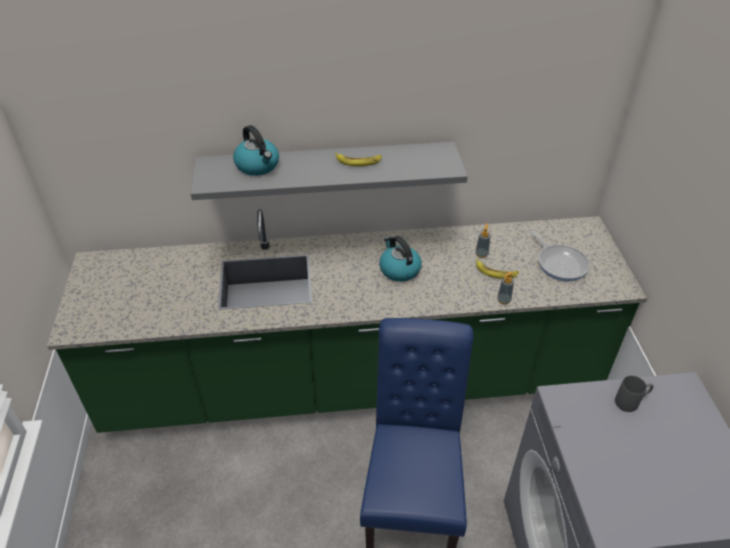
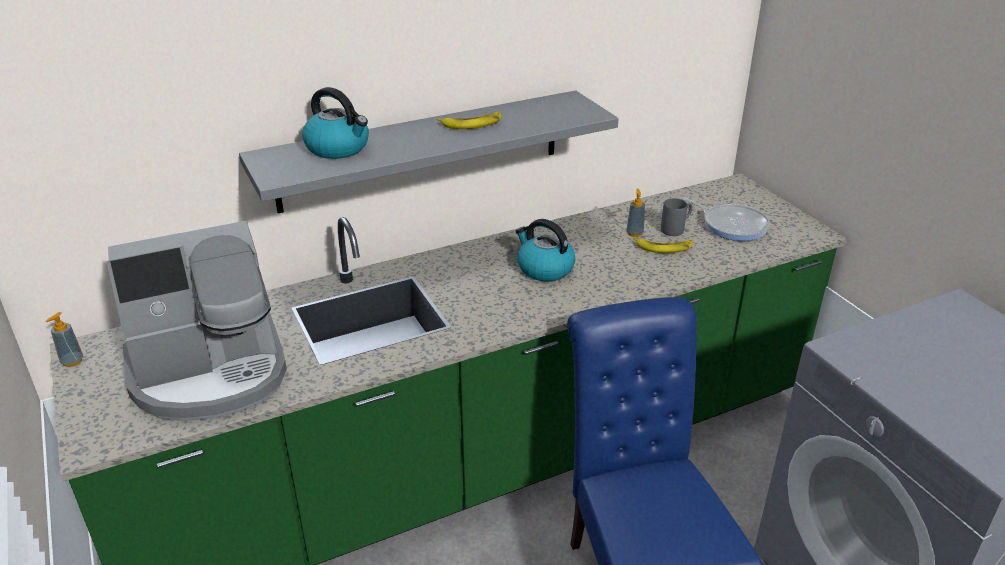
camera: 20 degrees left, 10 degrees down
soap dispenser [497,271,514,305] -> soap dispenser moved to [46,312,83,367]
grey mug [615,376,654,412] -> grey mug moved to [661,198,692,236]
none -> coffee machine [107,221,287,421]

